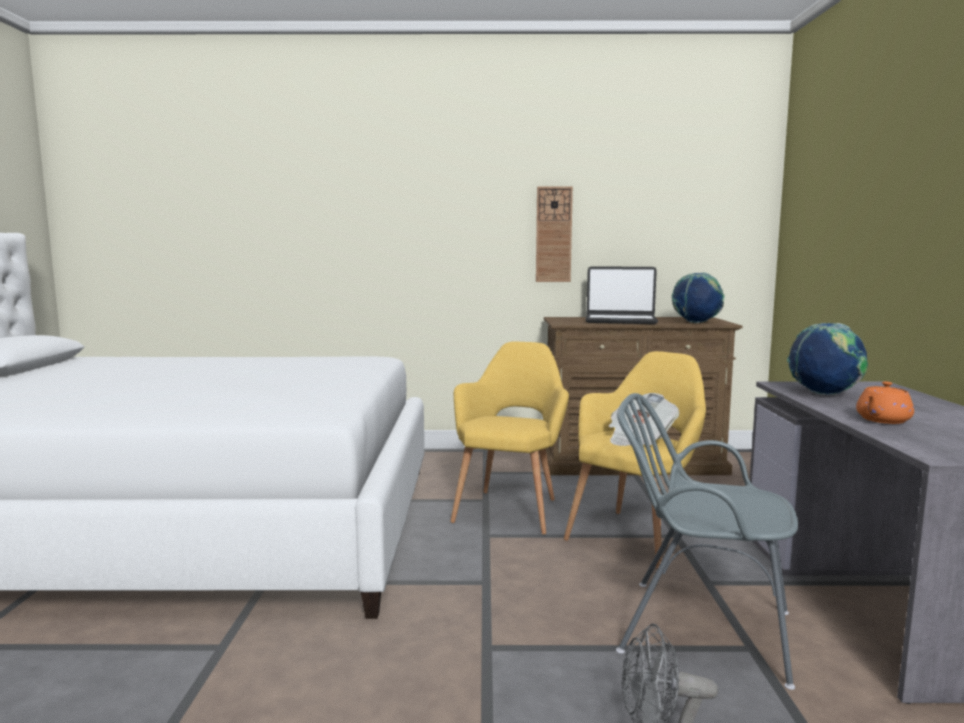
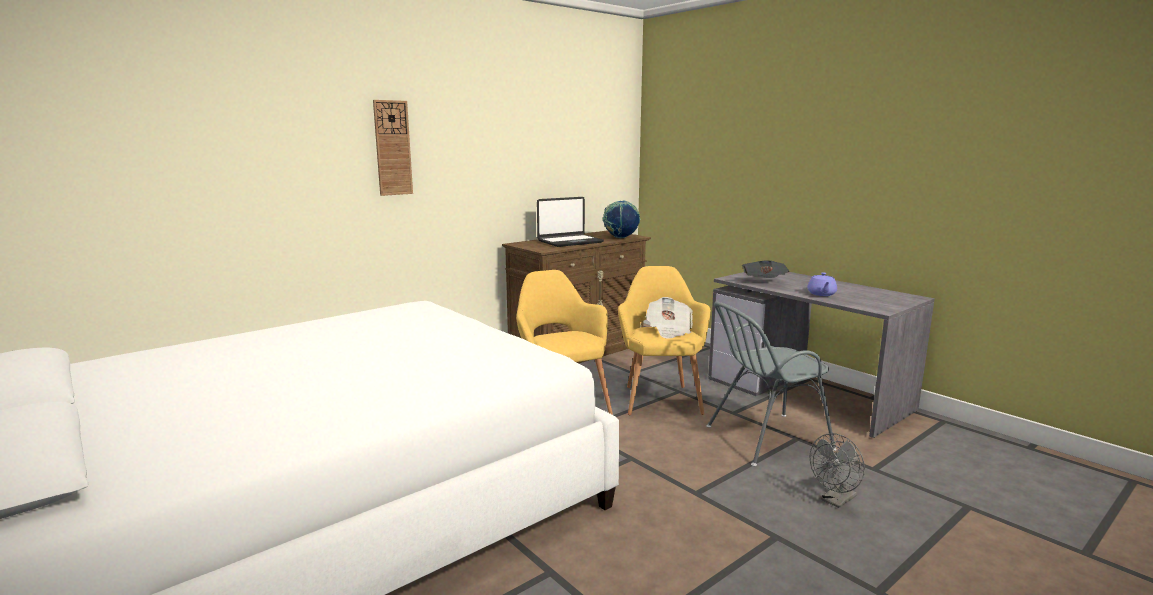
camera: 40 degrees left, 5 degrees up
wall clock [536,187,573,282] -> wall clock moved to [373,100,413,196]
globe [787,323,868,395] -> newspaper [741,260,789,278]
orange teapot [856,382,914,424] -> purple teapot [807,272,837,296]

